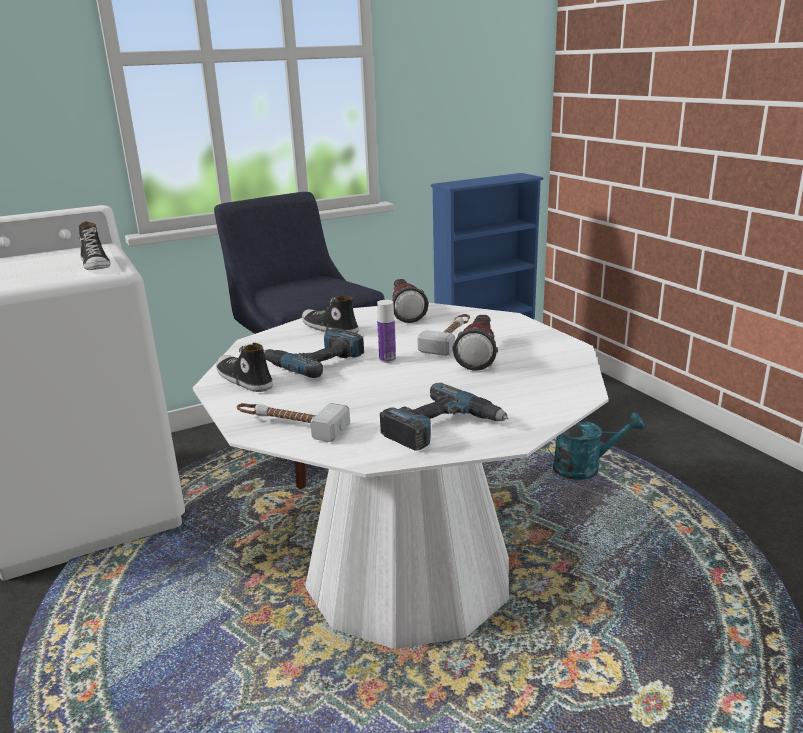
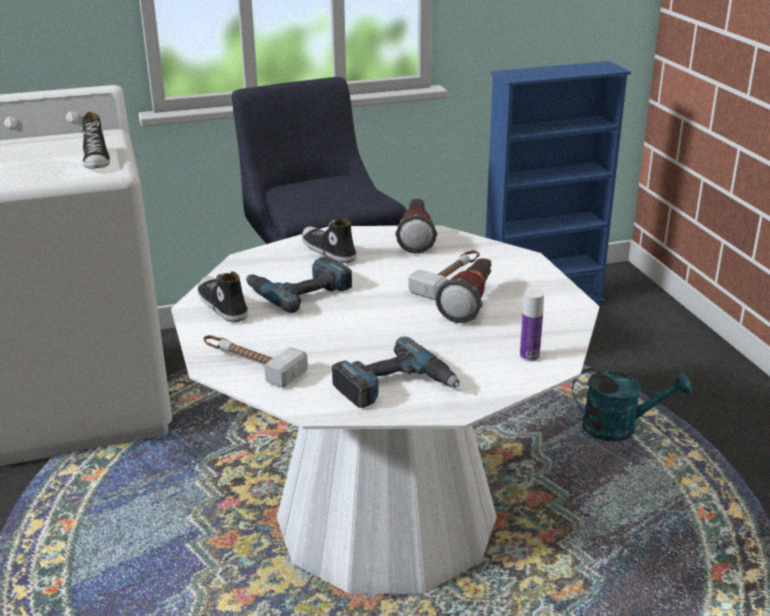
camera: 10 degrees right, 5 degrees up
bottle [377,300,396,363] -> bottle moved to [520,289,544,362]

